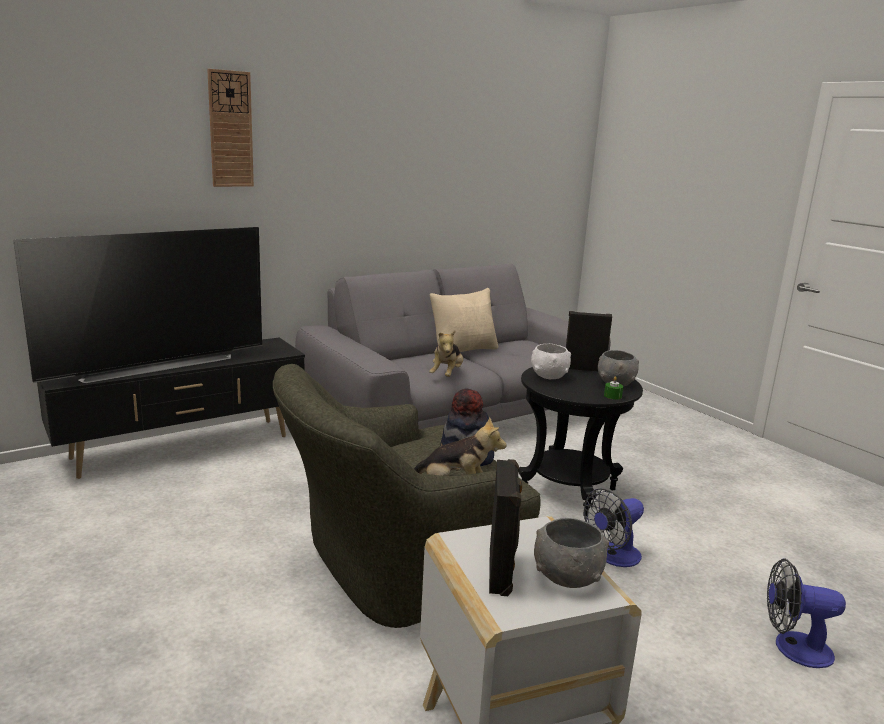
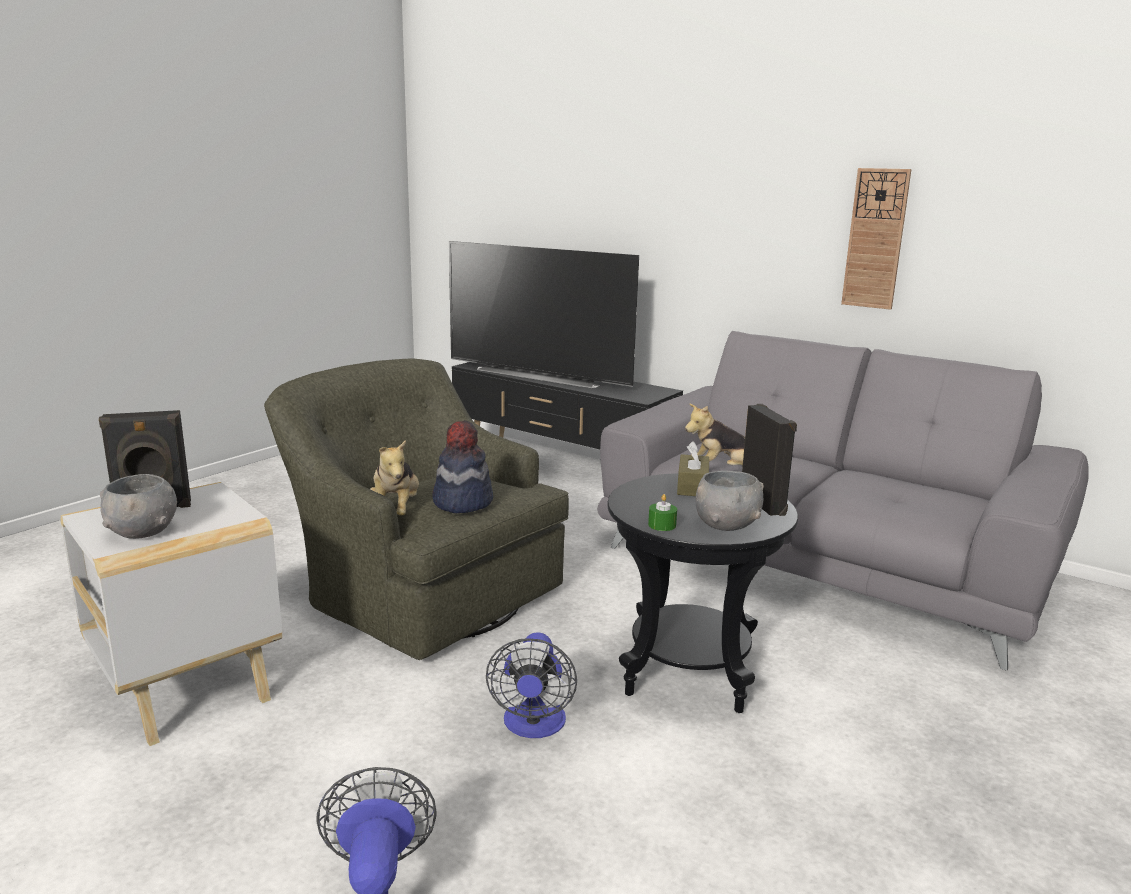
camera: 70 degrees right, 0 degrees up
wall clock [207,69,254,187] -> wall clock moved to [841,168,912,310]
beige pillow [430,288,498,352] -> none
white bowl [531,344,571,379] -> brown tissue box [677,441,709,496]
fan [584,489,644,567] -> fan turned 120 degrees counterclockwise [486,632,577,738]

